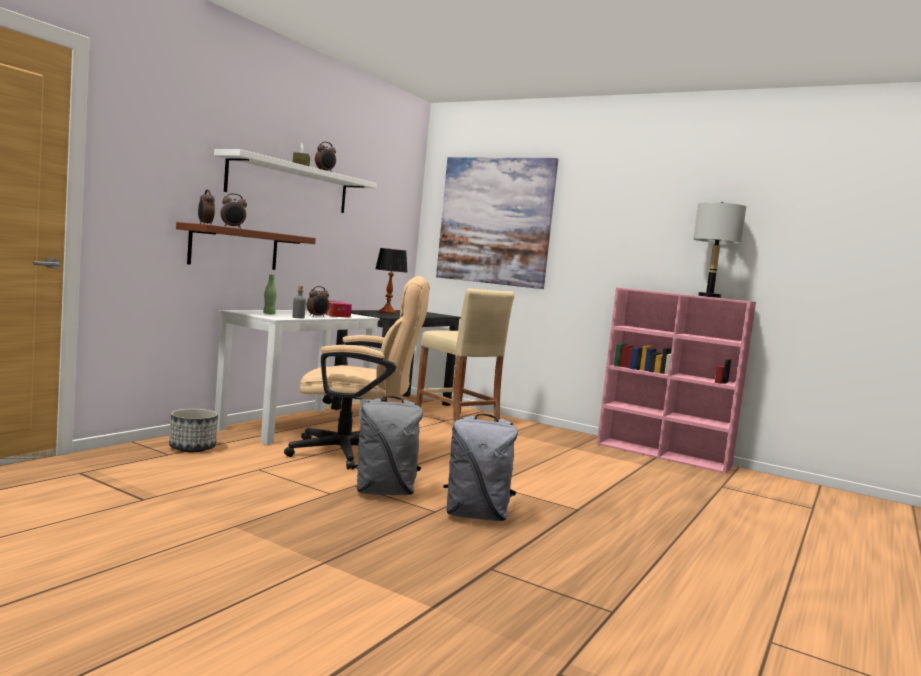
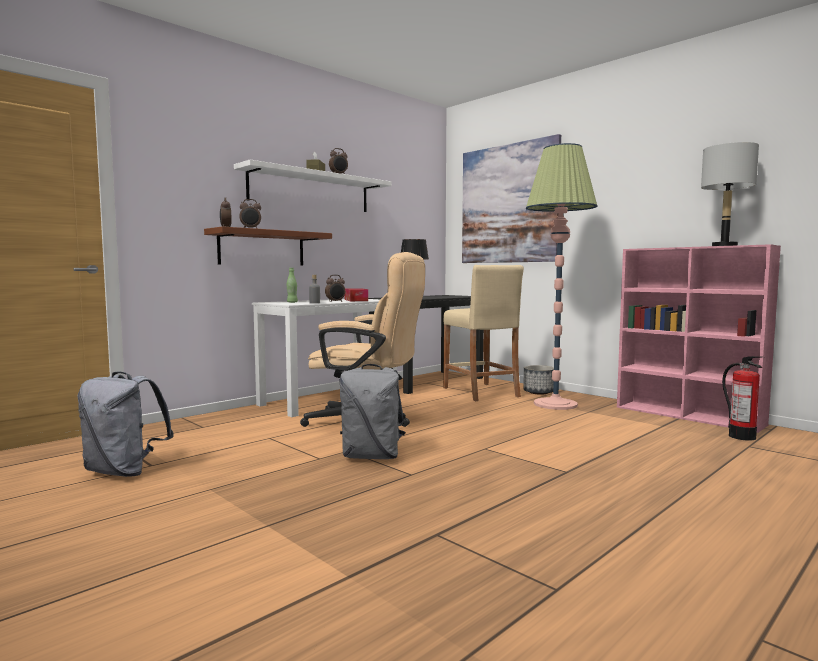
camera: 15 degrees right, 0 degrees up
planter [169,408,218,452] -> planter moved to [523,365,554,395]
grey backpack [443,414,518,521] -> grey backpack moved to [78,371,174,477]
none -> floor lamp [526,143,597,410]
none -> fire extinguisher [722,356,762,441]

